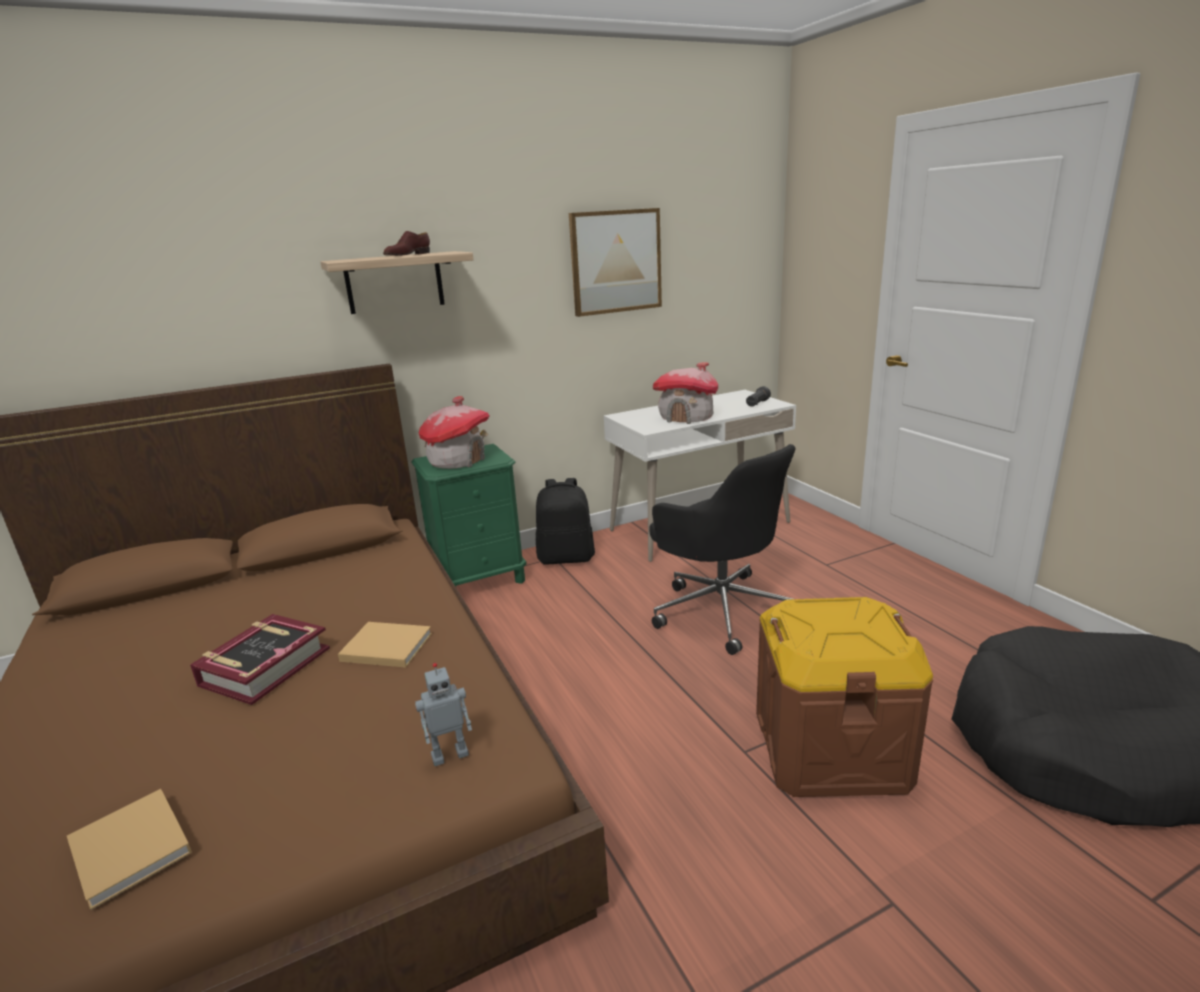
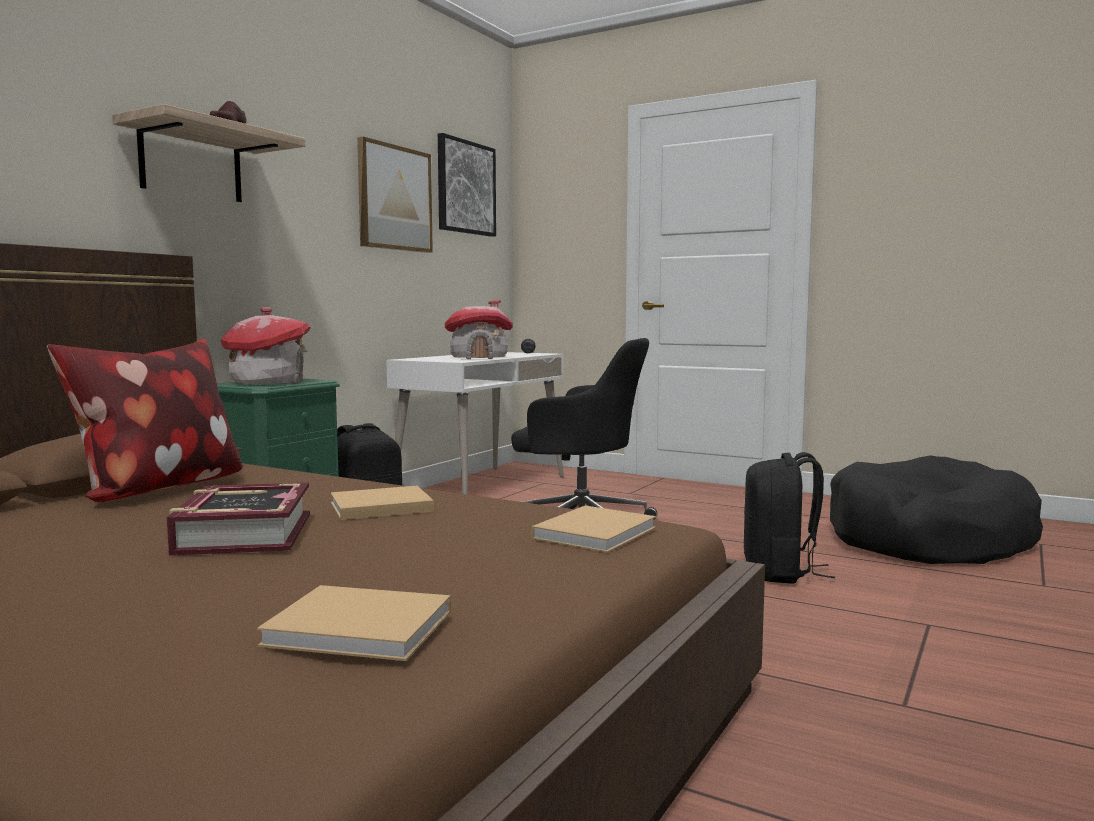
camera: 35 degrees left, 15 degrees down
toy robot [415,663,472,766] -> beige book [532,506,656,553]
brown storage box [756,597,933,797] -> black backpack [744,452,835,584]
none -> pillow [47,339,243,502]
none -> picture [438,133,496,237]

